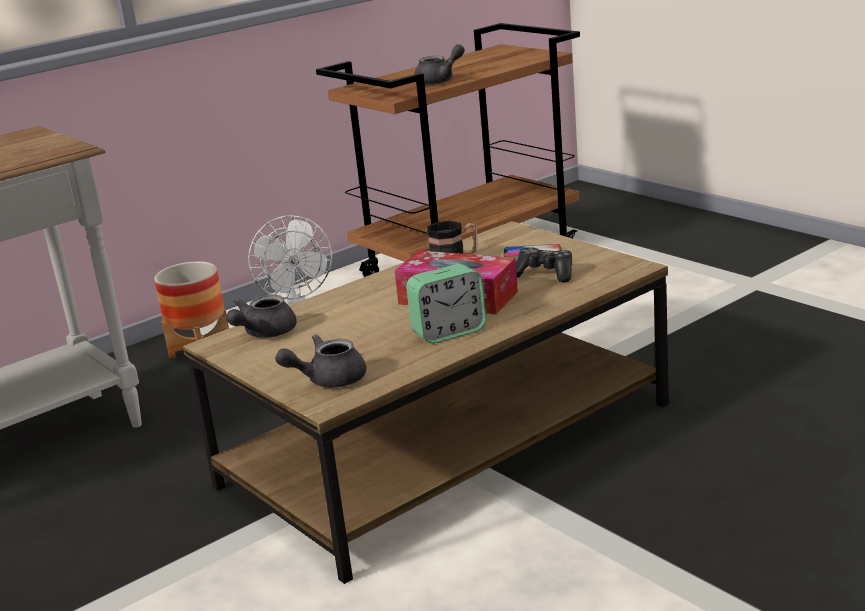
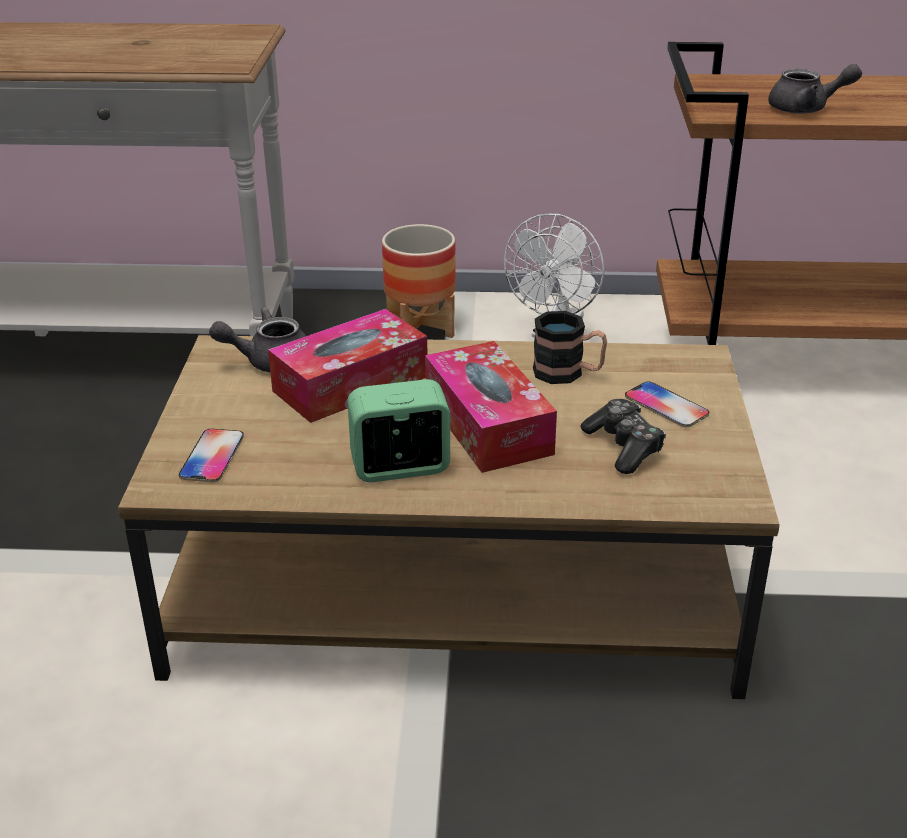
camera: 40 degrees right, 10 degrees up
grey teapot [275,334,366,388] -> phone [179,428,244,482]
alarm clock [406,264,487,343] -> alarm clock turned 150 degrees clockwise [348,379,450,482]
none -> tissue box [268,309,428,423]

